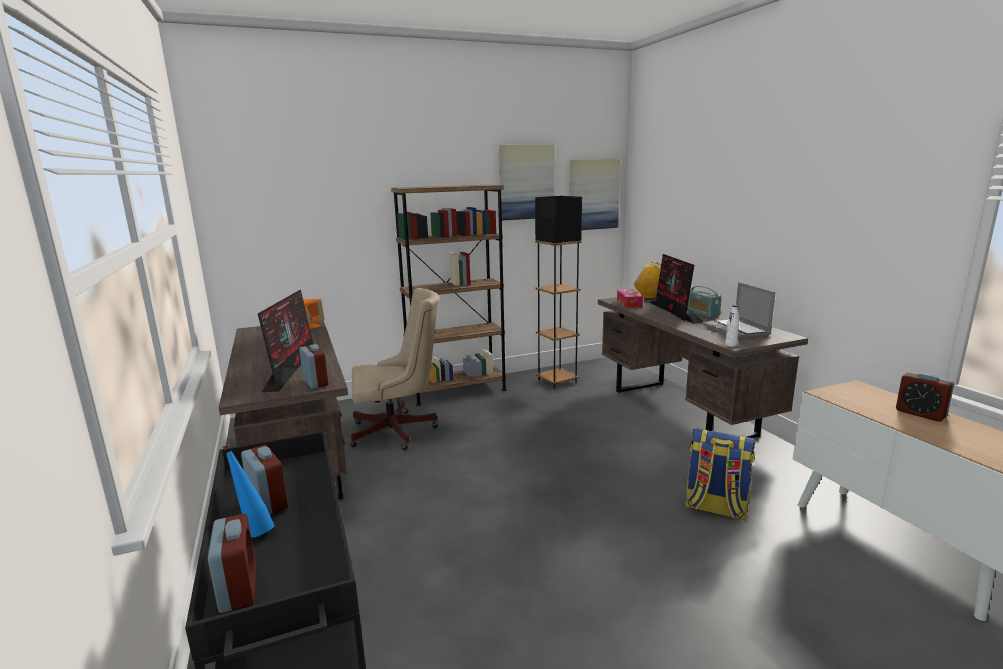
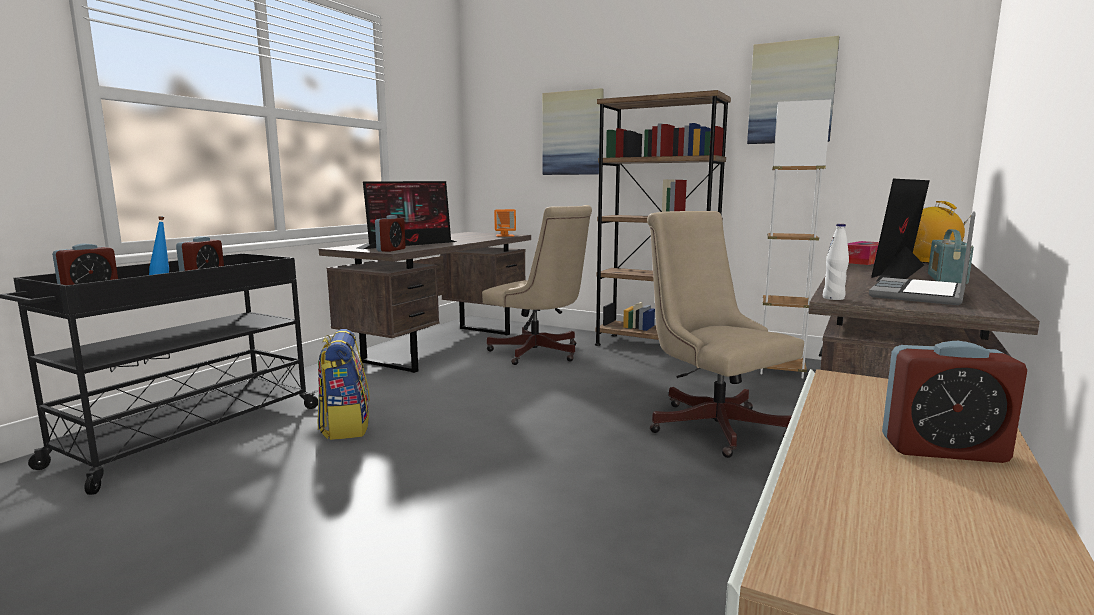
camera: 50 degrees right, 5 degrees down
black floor lamp [535,196,582,388] -> white floor lamp [760,99,832,378]
picture [570,159,621,230] -> picture moved to [542,88,604,175]
backpack [685,428,756,520] -> backpack moved to [318,329,370,440]
alarm clock [896,371,954,422] -> alarm clock turned 90 degrees counterclockwise [882,341,1027,463]
none -> beige office chair [647,211,804,458]

